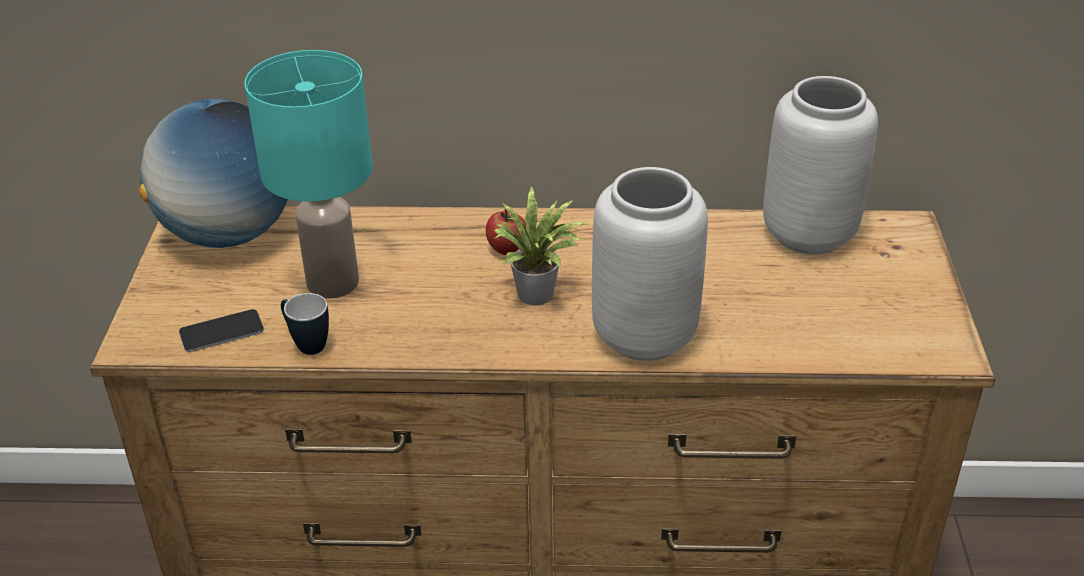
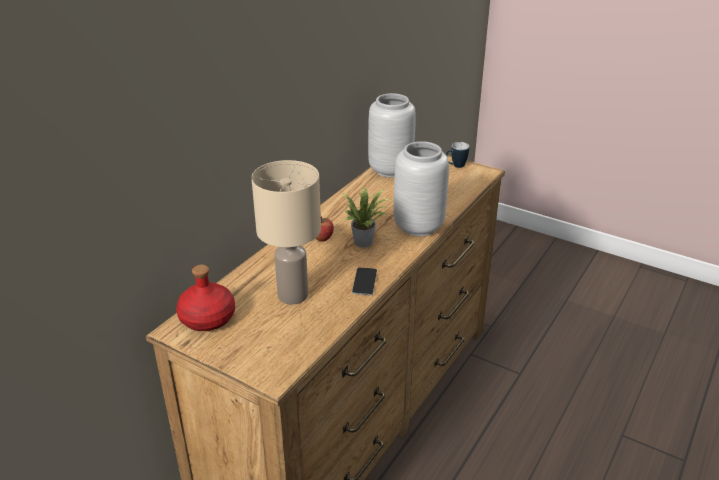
camera: 60 degrees left, 5 degrees down
globe [139,99,288,248] -> red bottle [176,265,235,331]
phone [179,309,264,352] -> phone moved to [352,268,377,295]
turquoise table lamp [244,50,373,298] -> beige table lamp [251,160,321,305]
mug [281,293,329,355] -> mug moved to [446,142,469,168]

